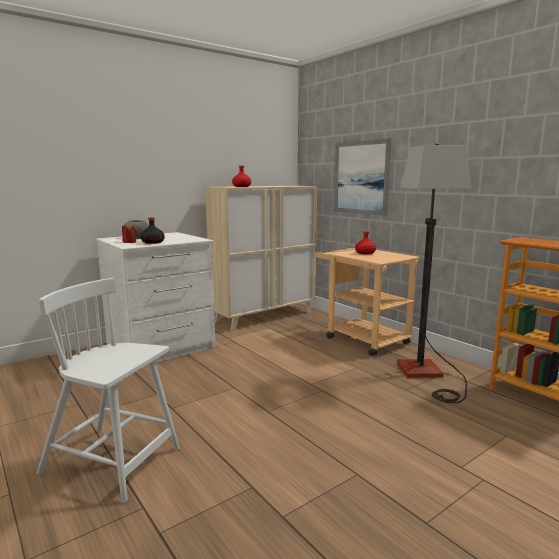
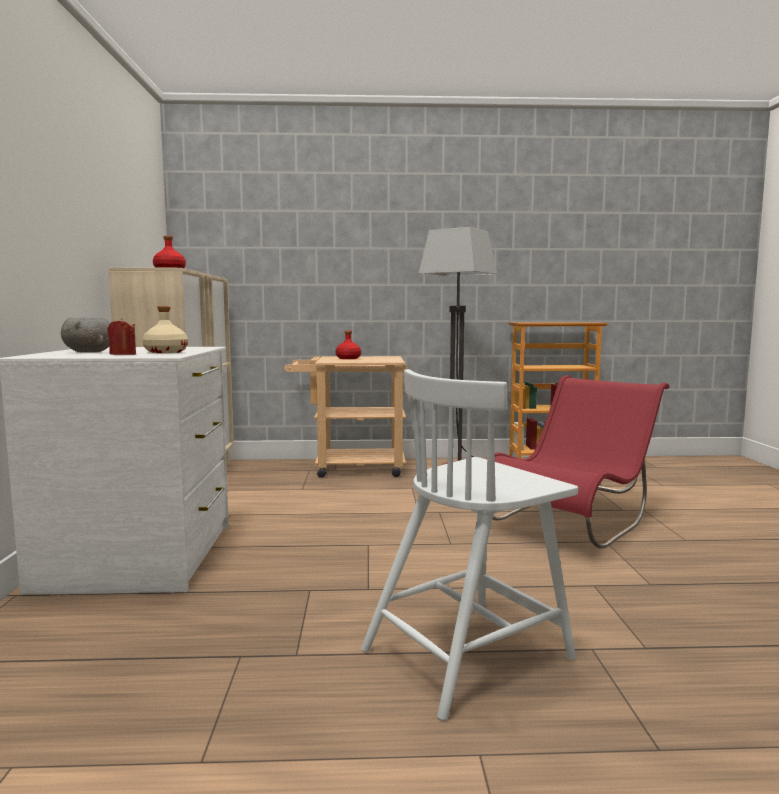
camera: 55 degrees left, 5 degrees down
black bottle [140,217,165,244] -> beige bottle [143,306,188,353]
picture [334,138,391,216] -> none
none -> red chair [493,375,669,548]

